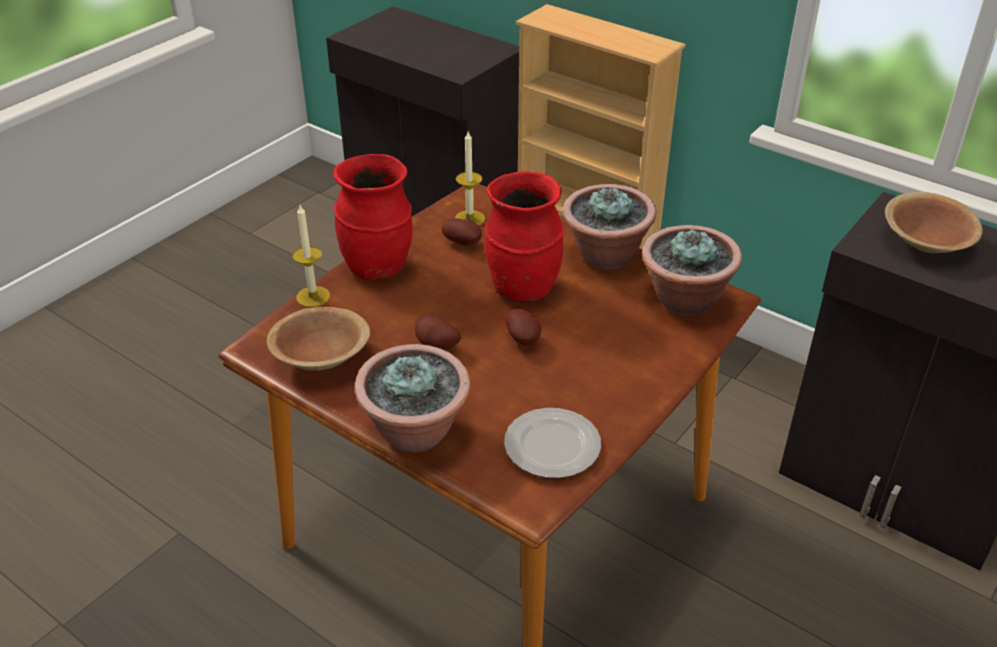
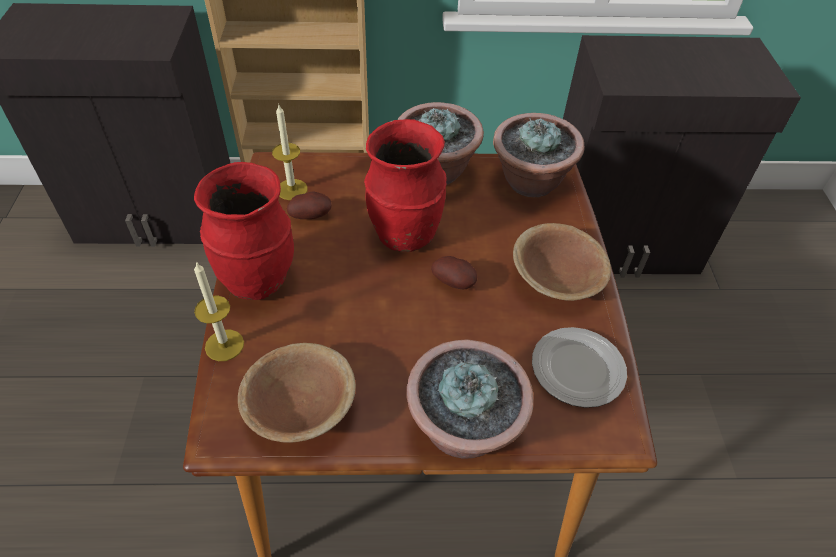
camera: 40 degrees left, 10 degrees up
potato [415,315,461,350] -> none
brown bowl [885,192,982,253] -> brown bowl moved to [513,223,611,301]

